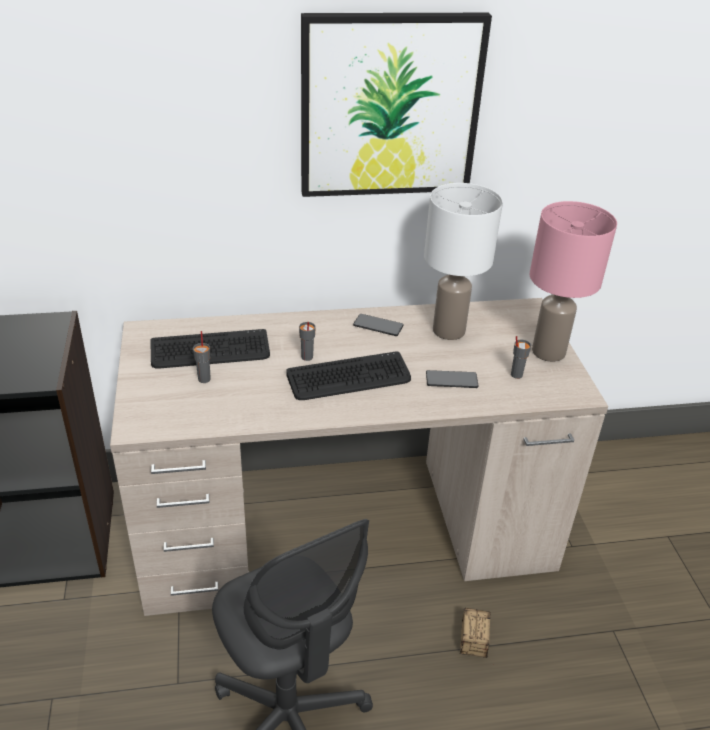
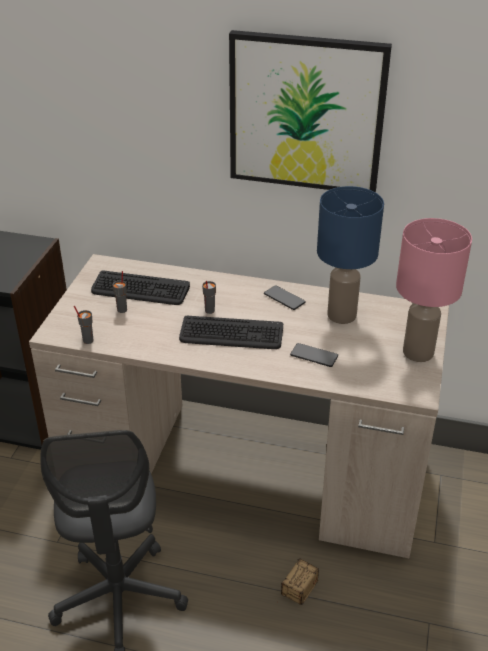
camera: 25 degrees right, 0 degrees up
white table lamp [424,183,503,340] -> blue table lamp [317,186,384,324]
grey cup [511,336,531,379] -> grey cup moved to [74,306,93,344]

